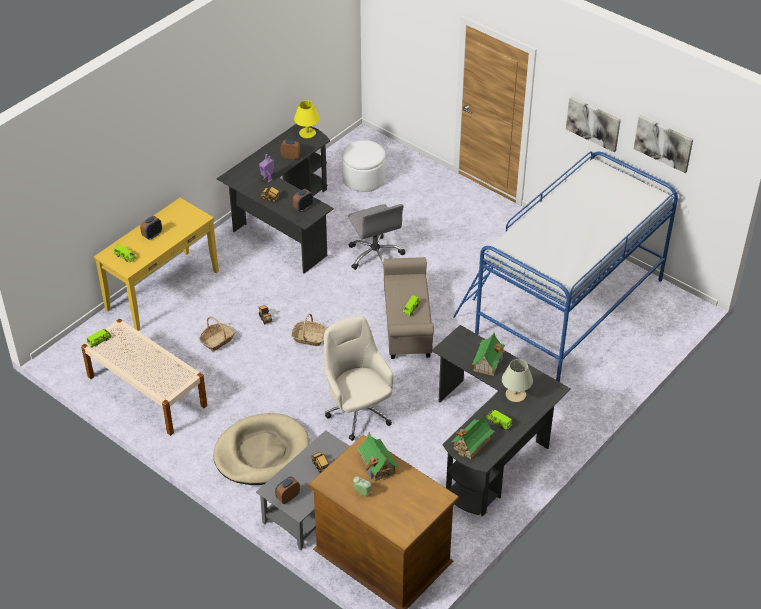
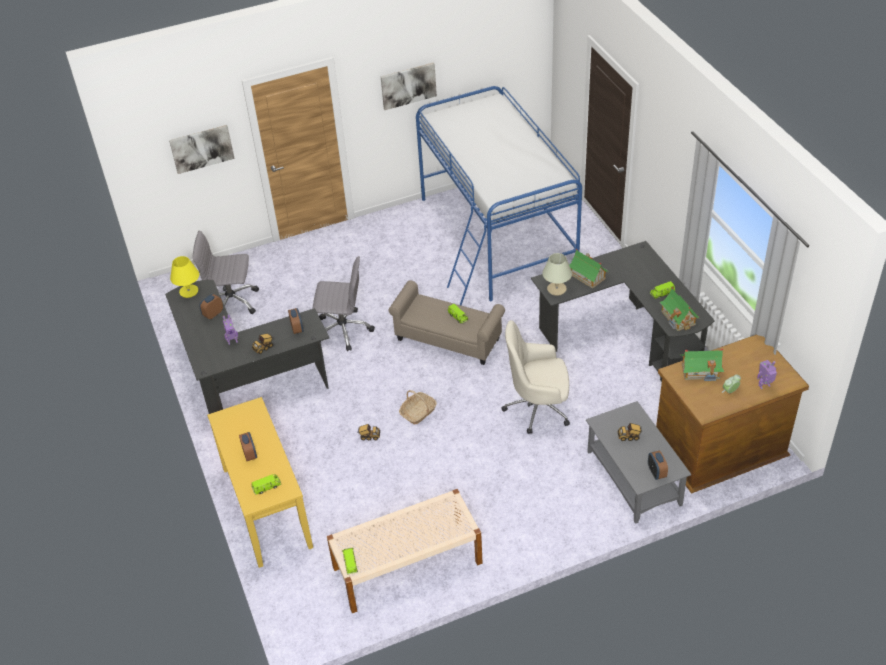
camera: 60 degrees left, 0 degrees up
basket [199,316,235,352] -> none
beige dog bed [213,413,310,485] -> none
white ottoman [342,140,385,192] -> grey office chair [192,231,259,314]
beige table lamp [502,359,533,402] -> beige table lamp moved to [542,253,572,296]
picture [634,115,693,173] -> picture moved to [169,125,235,174]
none -> toy robot [757,360,777,389]

